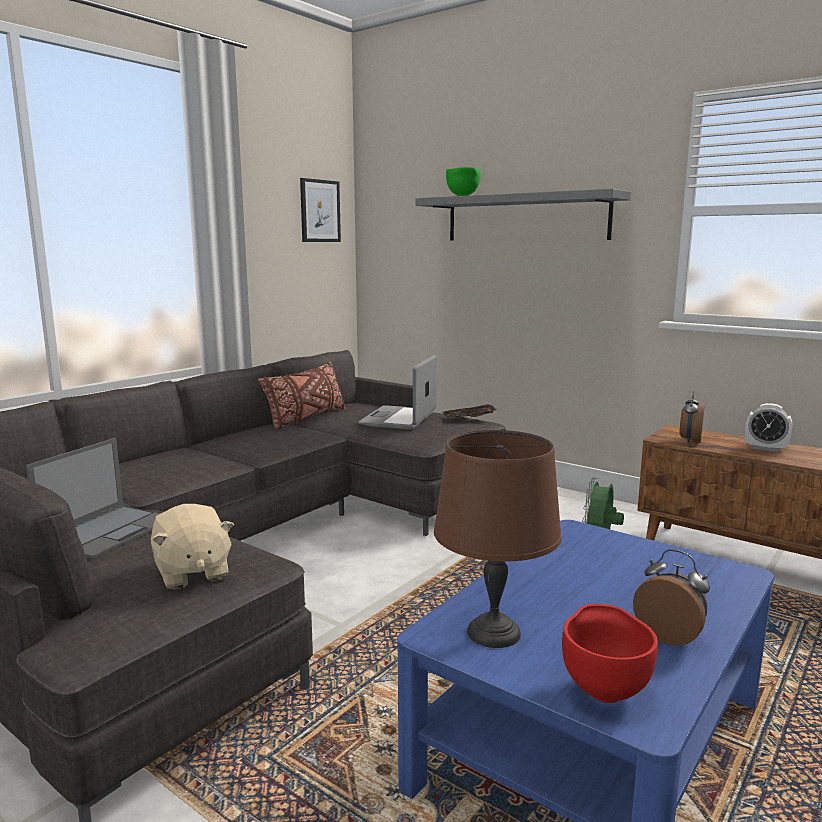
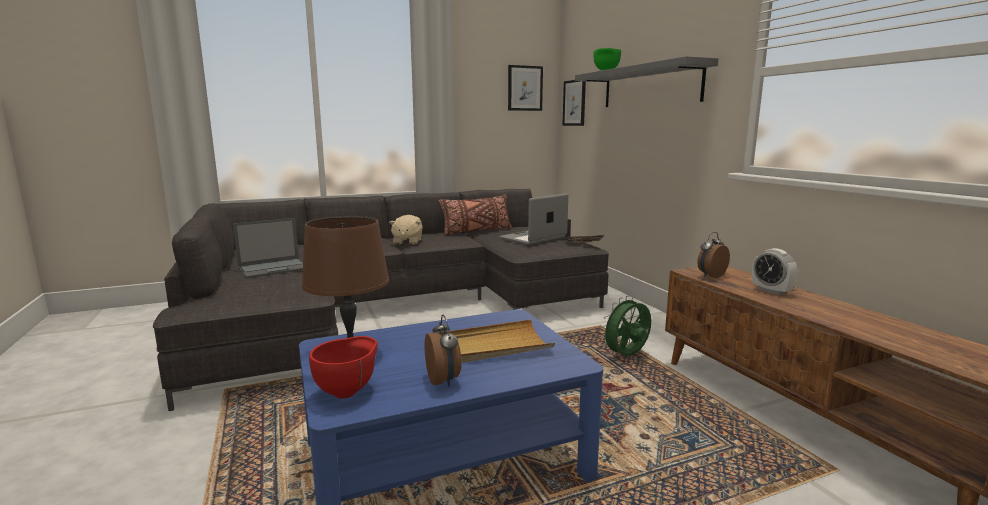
camera: 30 degrees right, 0 degrees up
beige plush toy [151,504,234,590] -> beige plush toy moved to [389,215,423,245]
none -> beige tray [438,320,555,363]
none -> picture [562,80,586,126]

